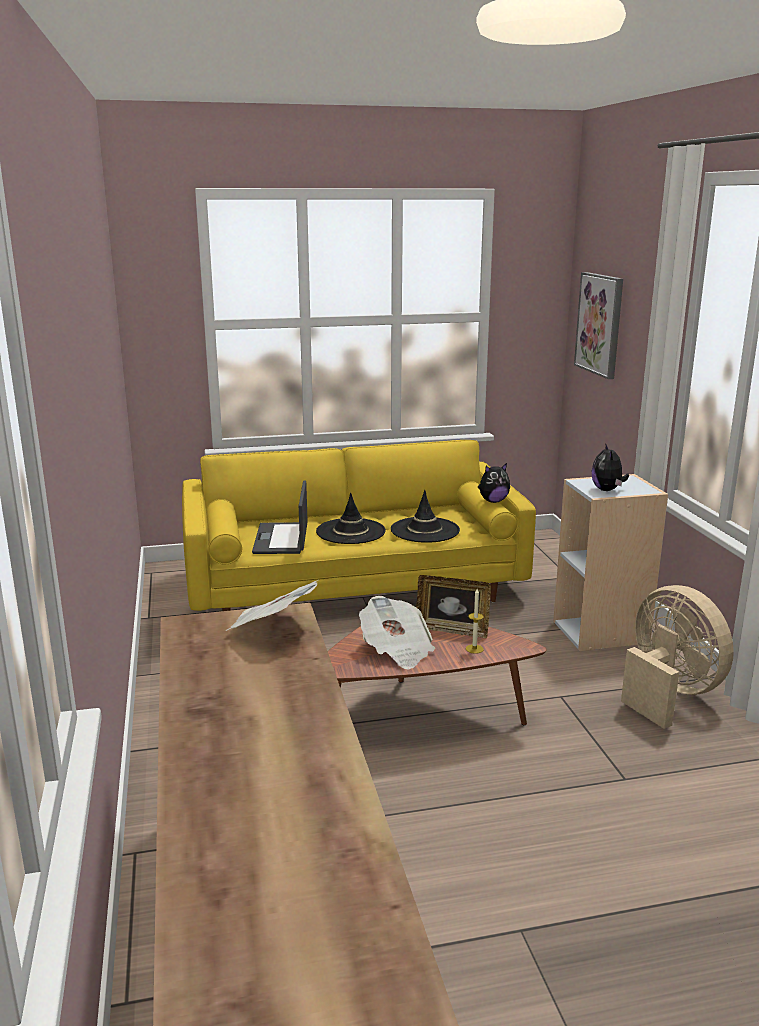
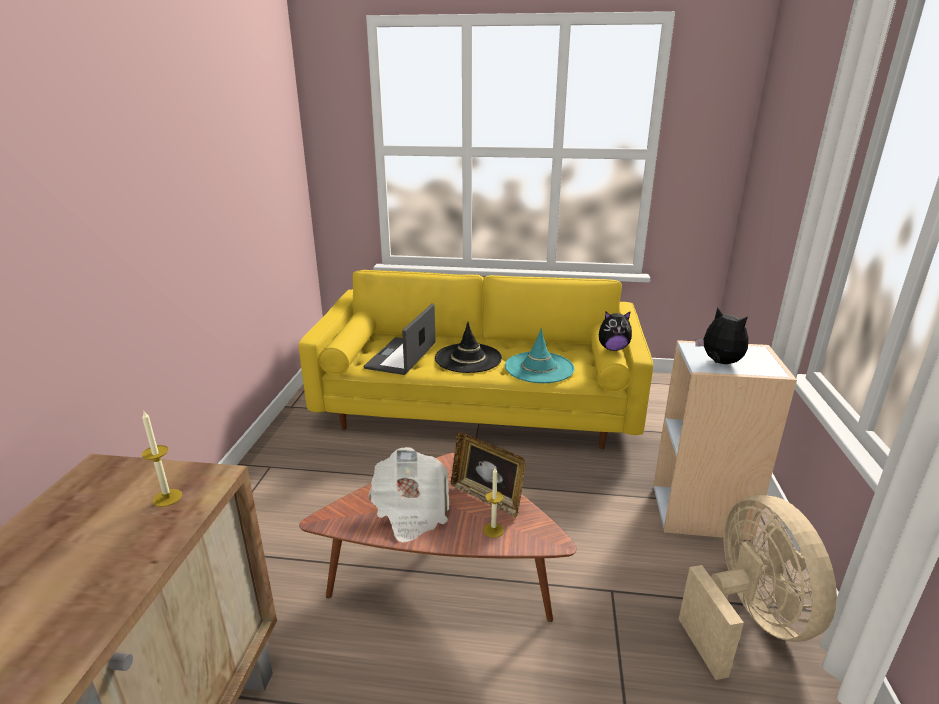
camera: 20 degrees right, 5 degrees up
newspaper [226,580,318,631] -> candle [142,411,182,507]
black hat [391,490,460,543] -> turquoise hat [505,328,575,383]
picture [574,272,623,379] -> none
plush toy [592,443,629,491] -> plush toy turned 120 degrees clockwise [695,308,748,364]

